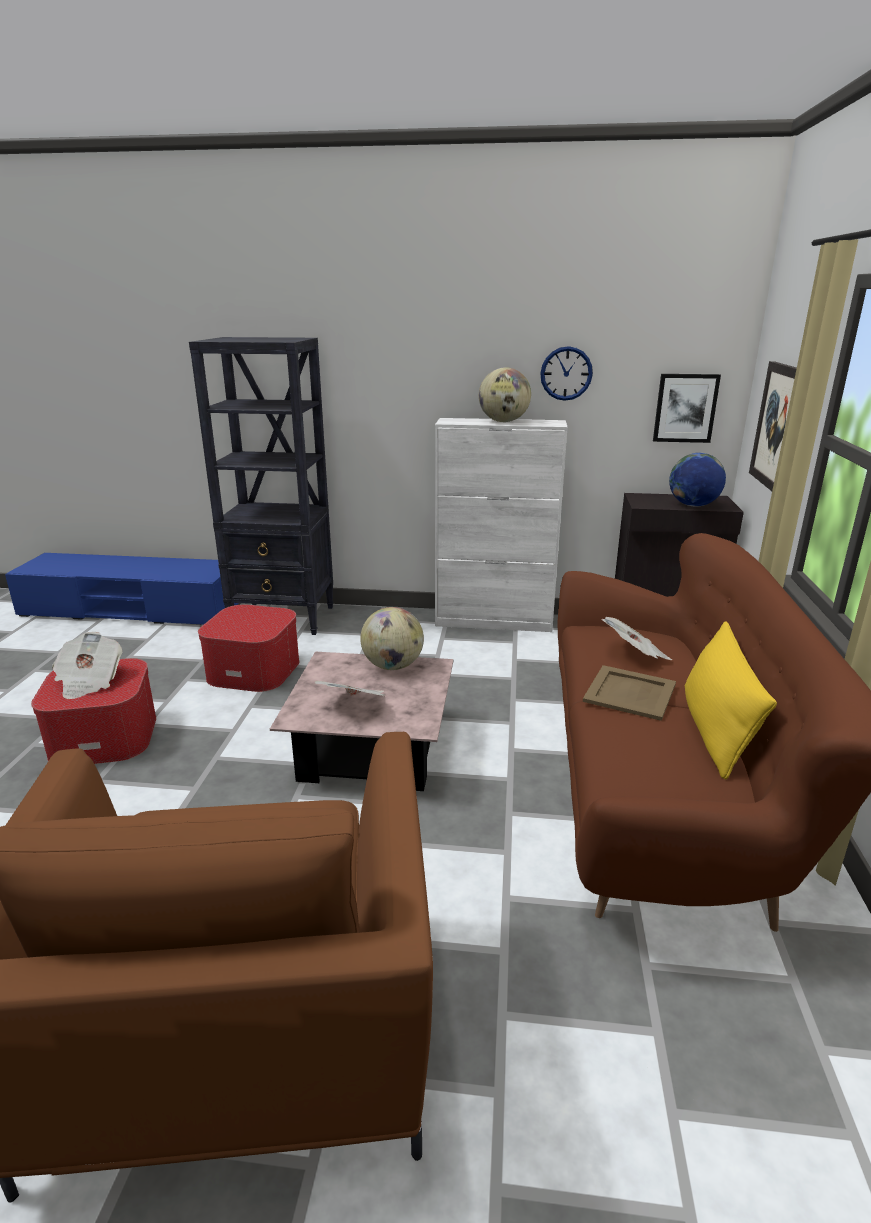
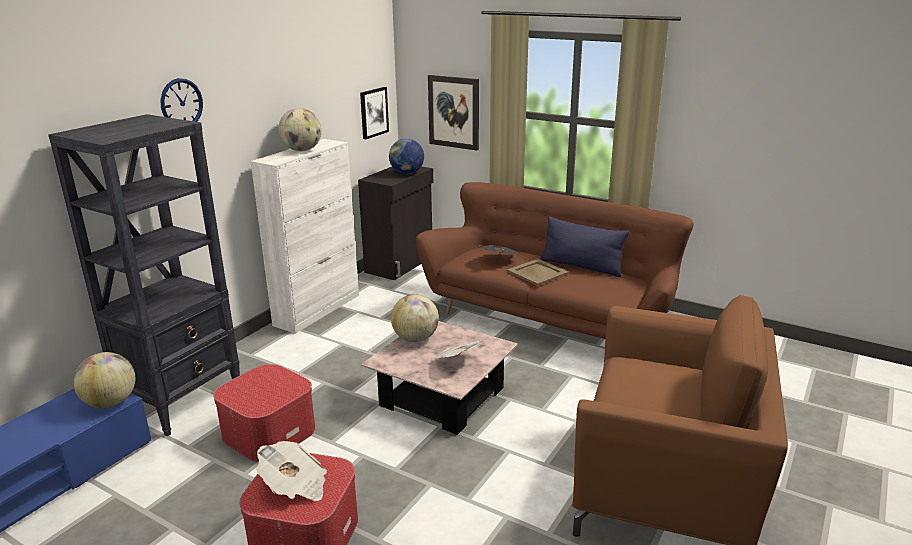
camera: 65 degrees left, 0 degrees up
wall clock [540,346,593,401] -> wall clock moved to [160,78,203,122]
yellow pillow [685,621,777,780] -> blue pillow [540,216,629,277]
none -> globe [73,352,135,408]

